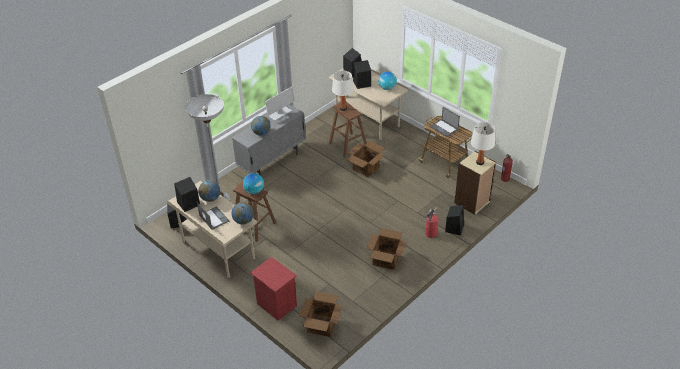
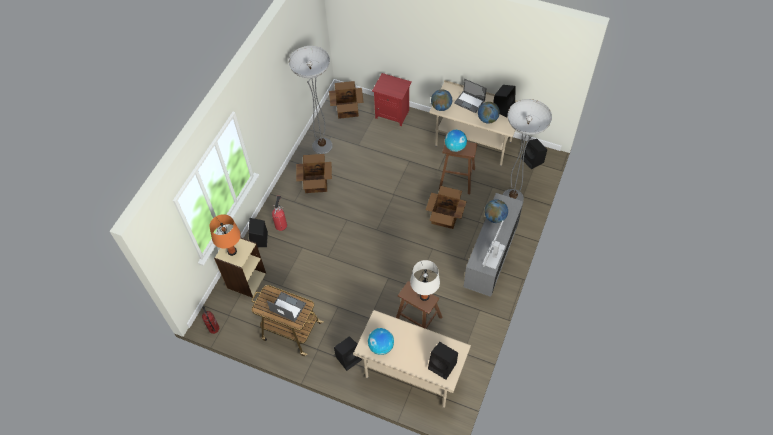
camera: 160 degrees right, 15 degrees up
cardboard box [347,141,385,177] -> cardboard box moved to [426,186,467,229]
black speaker [353,60,371,89] -> black speaker moved to [334,336,362,371]
white table lamp [471,122,495,165] -> orange table lamp [209,214,241,256]
none -> floor lamp [289,46,333,154]

